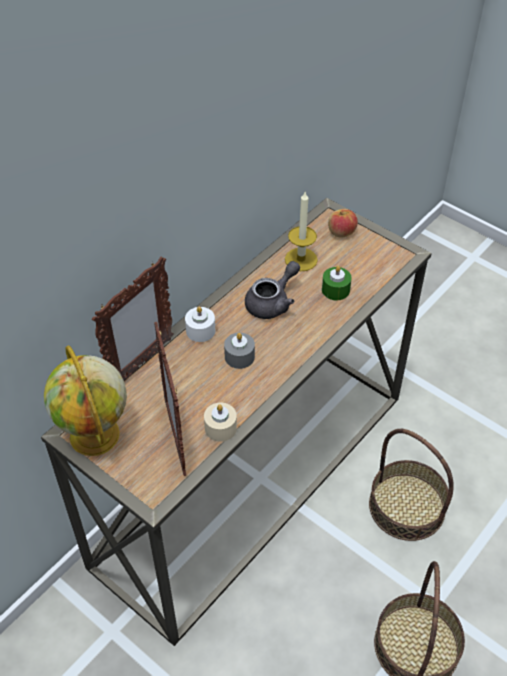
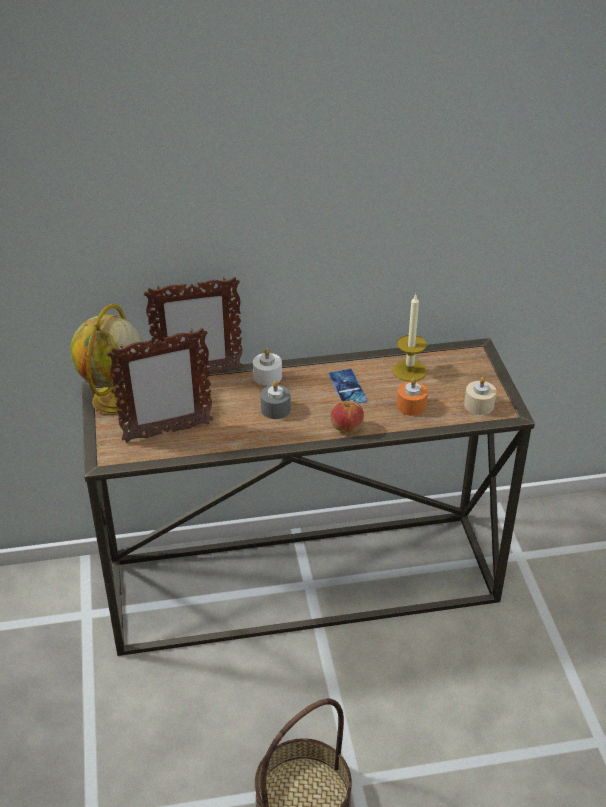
camera: 40 degrees right, 10 degrees down
picture frame [154,322,186,476] -> picture frame turned 135 degrees counterclockwise [107,328,213,443]
beige candle [204,403,237,442] -> beige candle moved to [464,377,496,415]
grey teapot [245,261,300,319] -> phone [328,369,367,403]
green candle [322,266,352,300] -> orange candle [397,378,428,416]
apple [328,209,358,237] -> apple moved to [330,401,364,433]
basket [369,429,454,541] -> none

